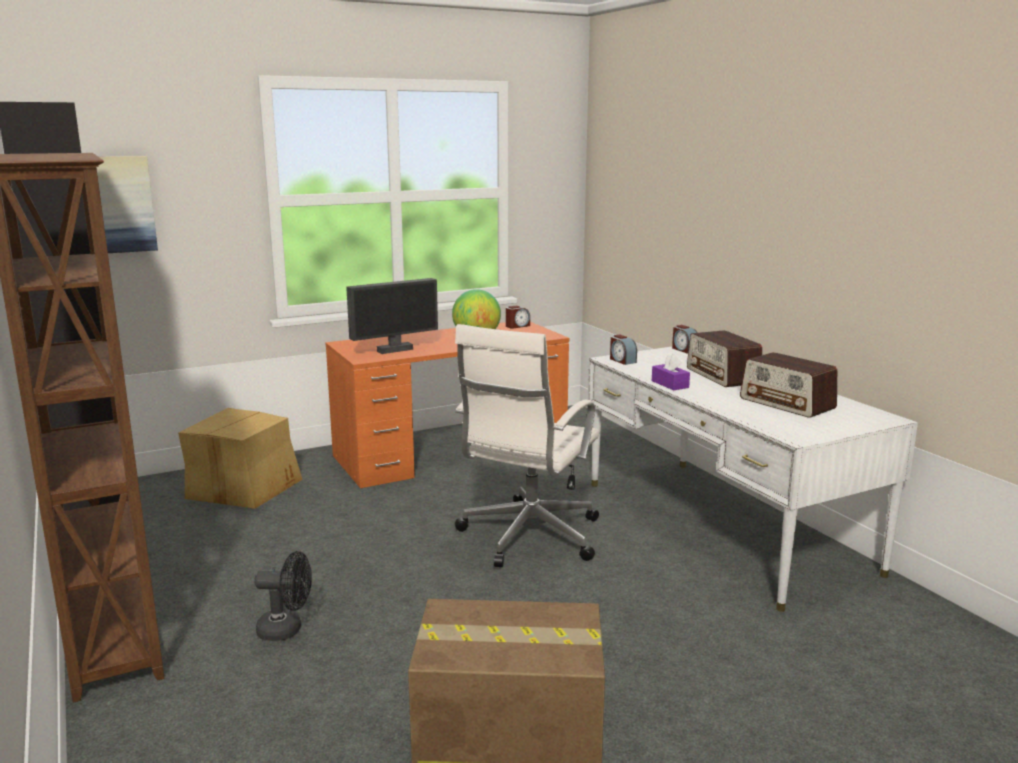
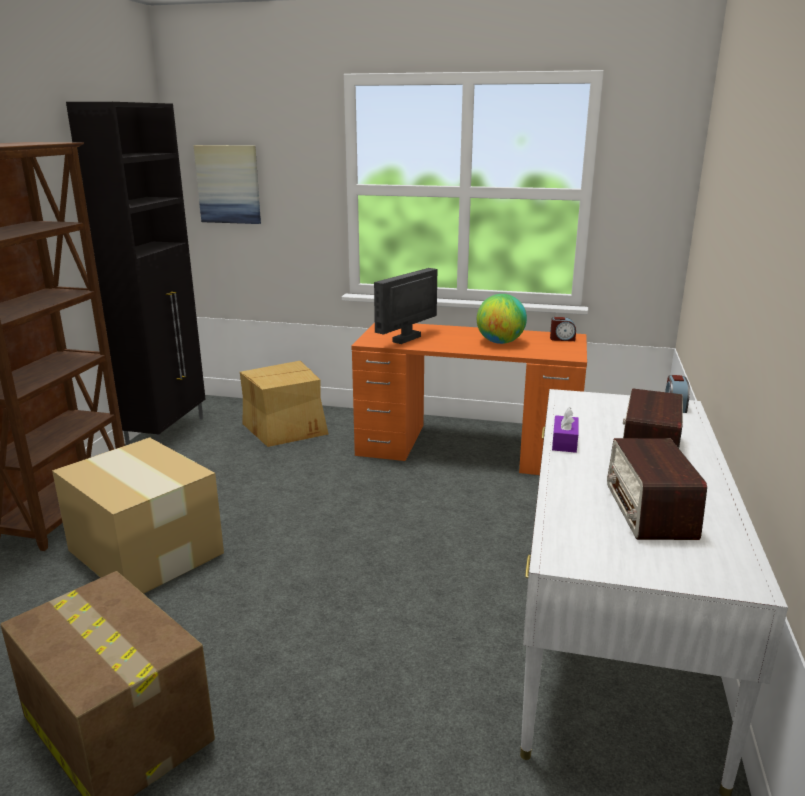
camera: 40 degrees right, 5 degrees up
black fan [254,551,312,641] -> cardboard box [52,437,224,594]
monitor [346,278,438,354] -> monitor turned 120 degrees clockwise [374,268,437,344]
white office chair [455,324,599,567] -> none
alarm clock [610,334,637,365] -> none

